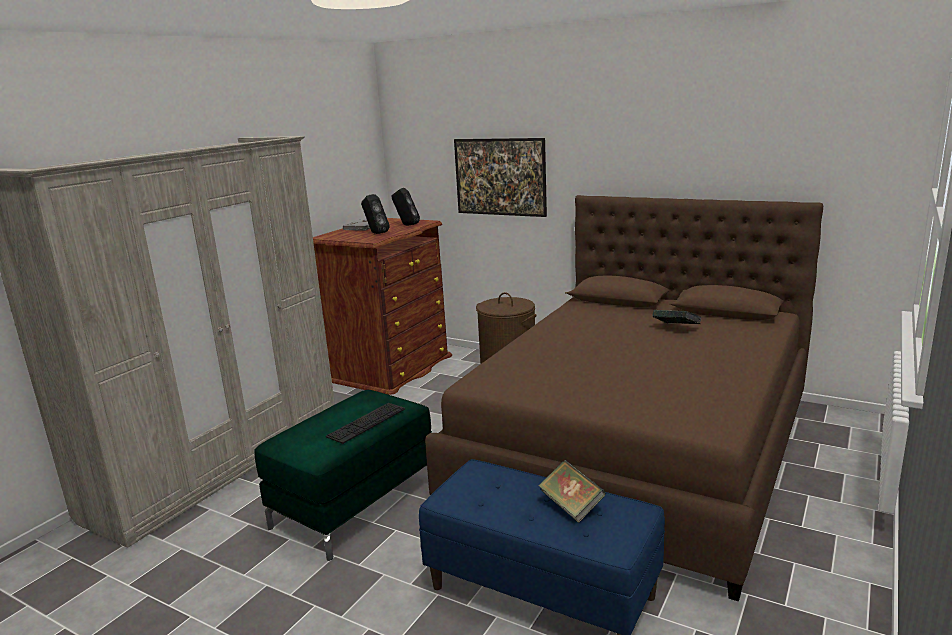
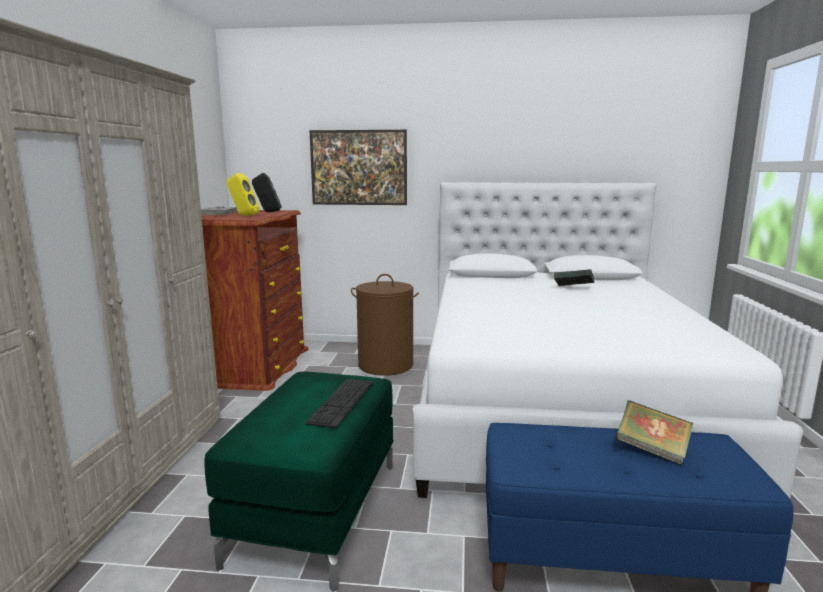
camera: 25 degrees left, 5 degrees down
black speaker [361,194,390,234] -> yellow speaker [227,173,259,216]
brown bed [425,195,823,602] -> white bed [413,182,803,498]

